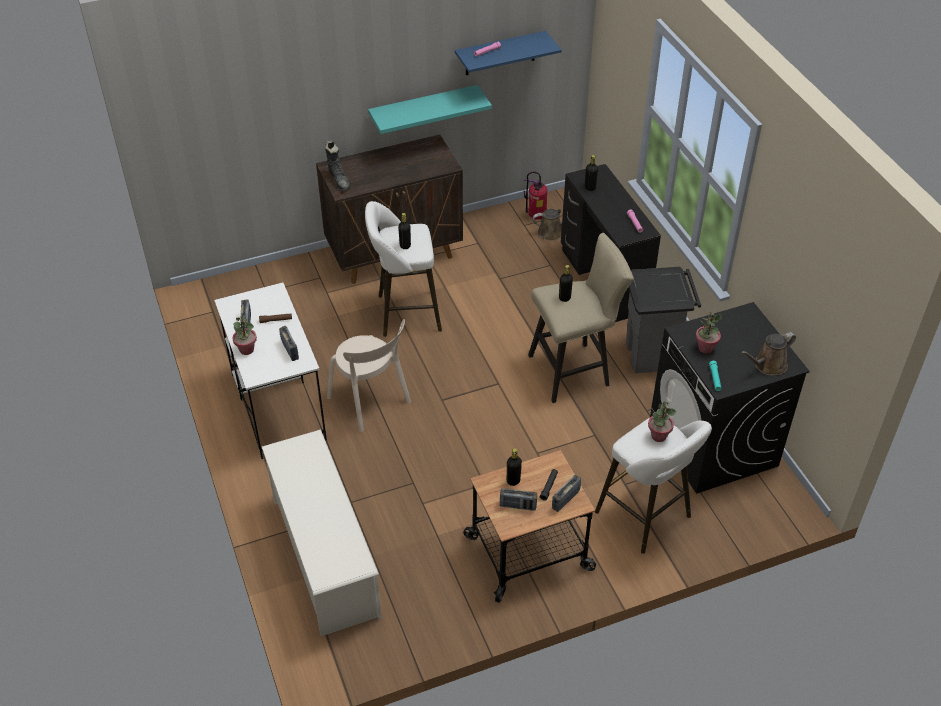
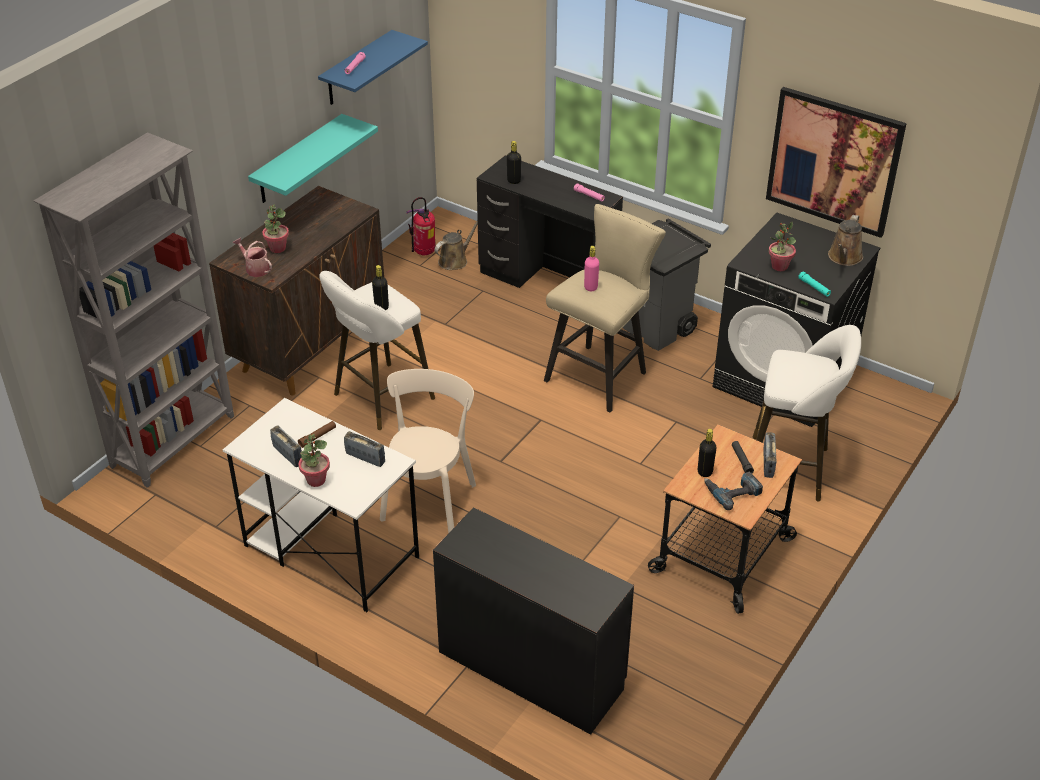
camera: 35 degrees left, 5 degrees down
white shoe rack [262,430,382,636] -> black desk [433,507,634,735]
black boot [325,140,351,190] -> watering can [233,238,272,277]
beige chair [327,319,411,432] -> beige chair turned 90 degrees counterclockwise [380,369,476,533]
radio [500,488,537,511] -> power drill [704,472,763,510]
black bottle [559,265,573,302] -> pink bottle [584,246,599,291]
potted plant [648,401,676,442] -> potted plant moved to [262,205,289,253]
none -> grey bookcase [34,132,234,488]
none -> picture [766,87,907,238]

